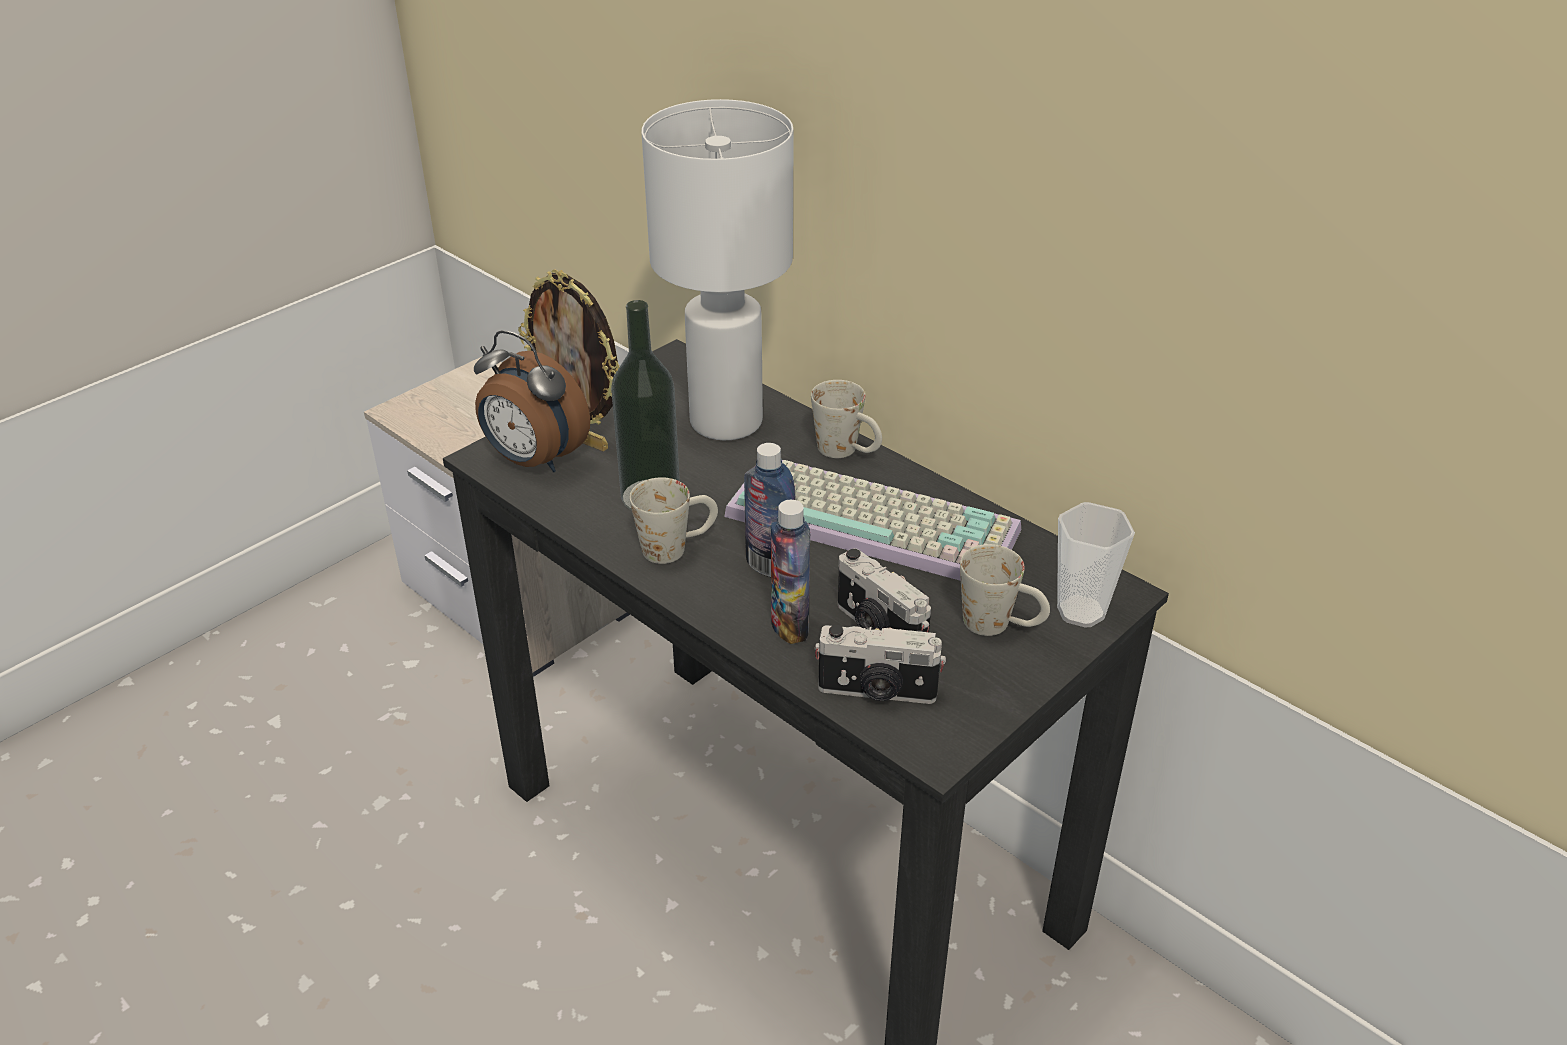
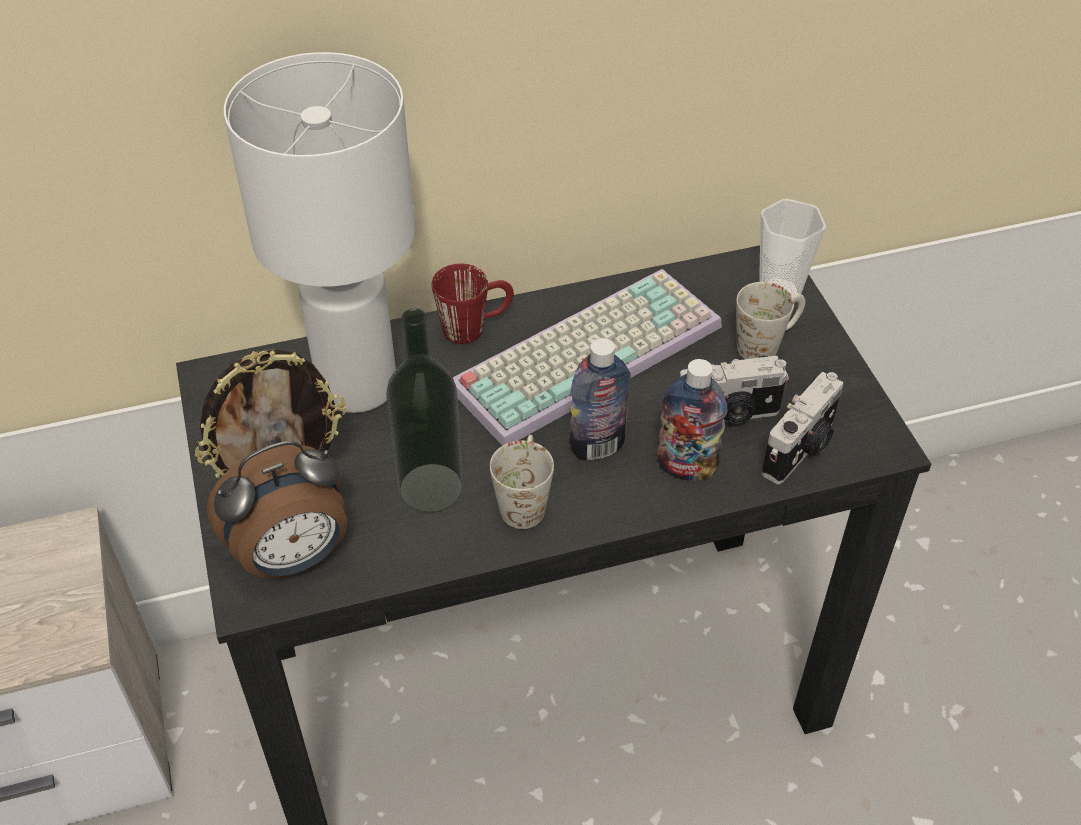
camera: 60 degrees left, 10 degrees up
white mug [811,380,882,458] -> red mug [432,264,514,344]

